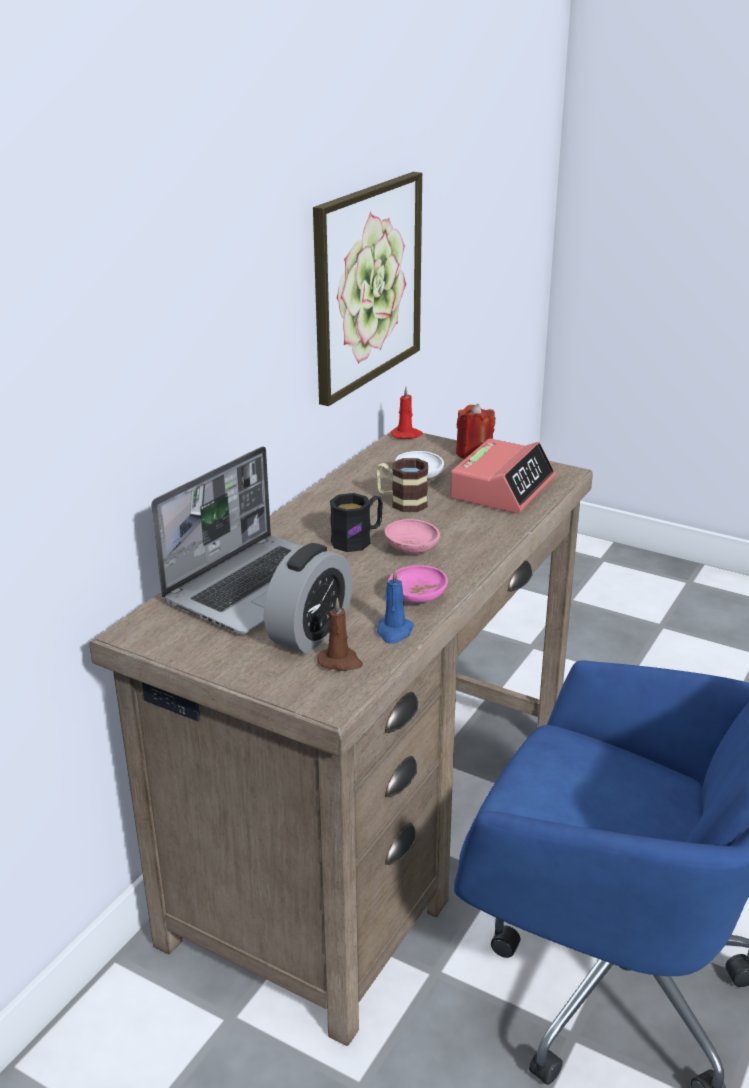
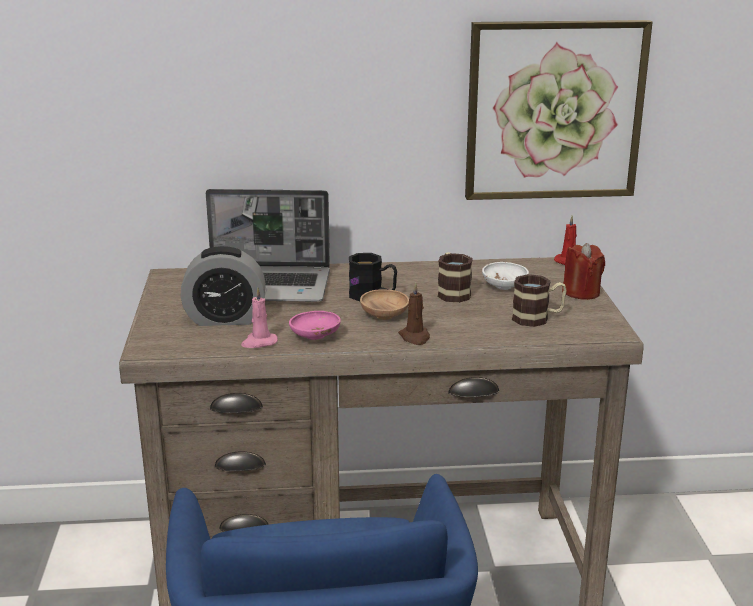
camera: 55 degrees right, 5 degrees down
brown candle [317,598,363,671] -> brown candle moved to [398,282,430,345]
blue candle [377,569,414,644] -> pink candle [241,288,278,348]
pink bowl [385,519,440,554] -> brown bowl [360,289,409,320]
alarm clock [450,439,555,514] -> mug [512,274,567,327]

